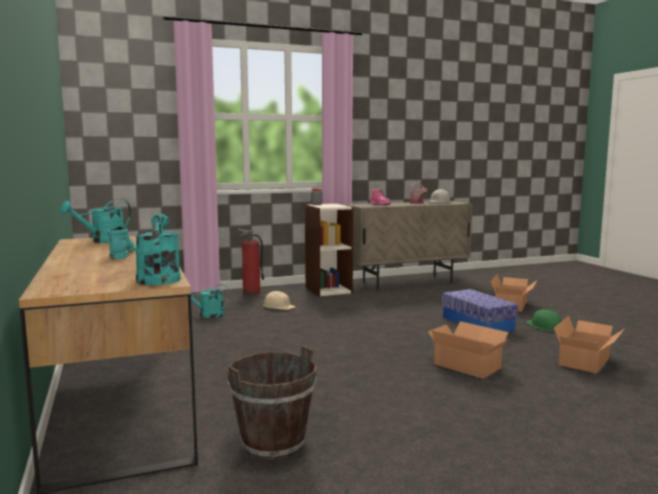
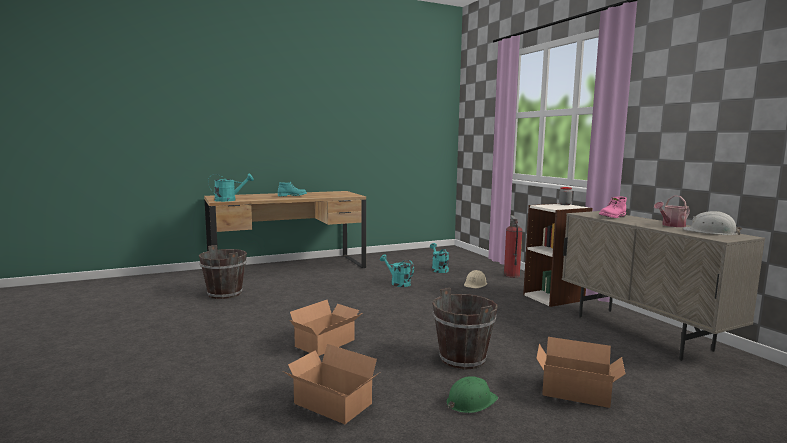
camera: 85 degrees right, 0 degrees up
turquoise watering can [60,199,131,243] -> turquoise watering can moved to [380,254,414,287]
storage box [442,289,518,332] -> brown bucket [432,288,498,370]

